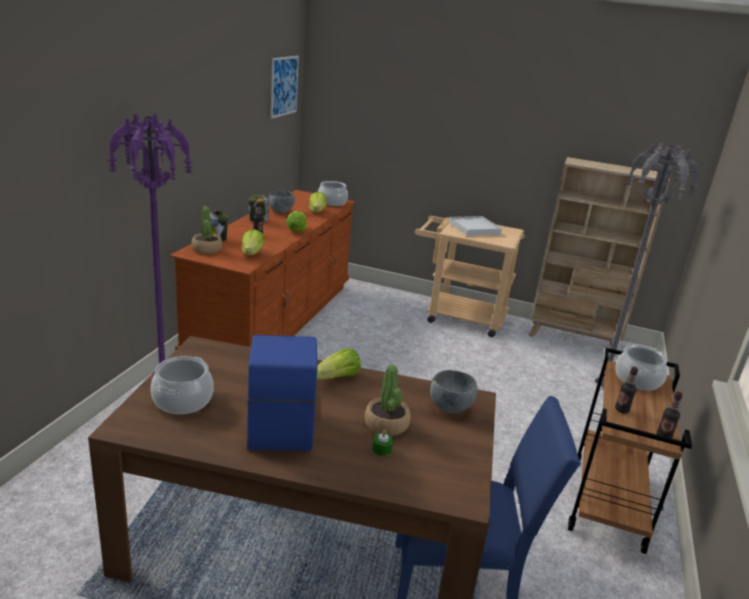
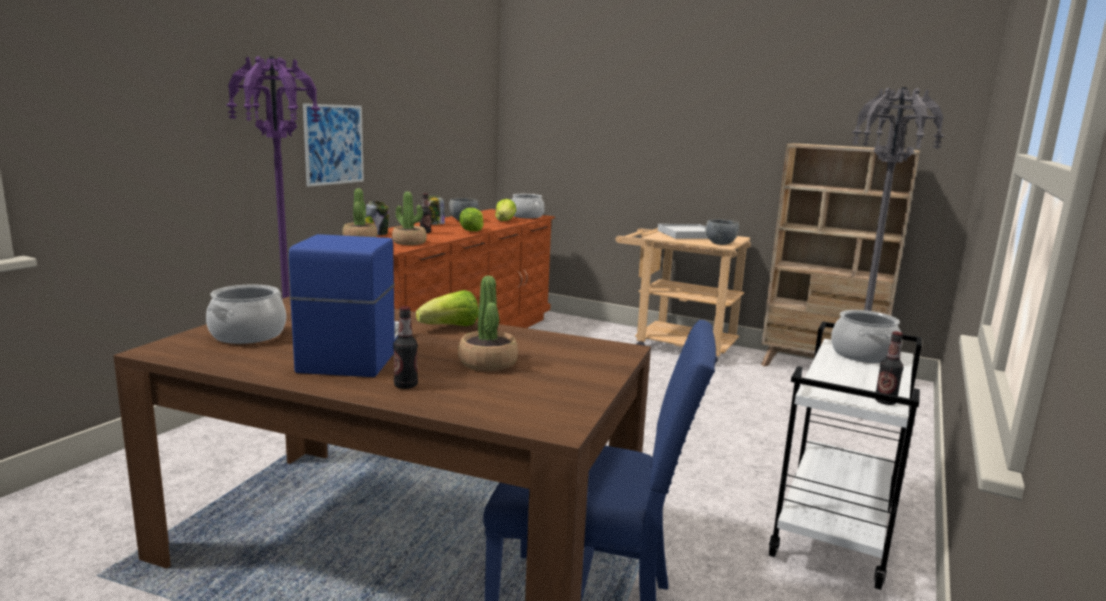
camera: 10 degrees right, 10 degrees down
lettuce [241,229,265,255] -> potted plant [392,192,427,245]
picture [271,56,299,119] -> picture moved to [303,103,364,187]
green candle [372,430,393,456] -> none
grey bowl [430,370,477,413] -> grey bowl moved to [706,219,739,245]
brown cart [568,348,692,554] -> white cart [769,321,922,590]
bottle [615,367,638,413] -> bottle moved to [393,306,418,389]

